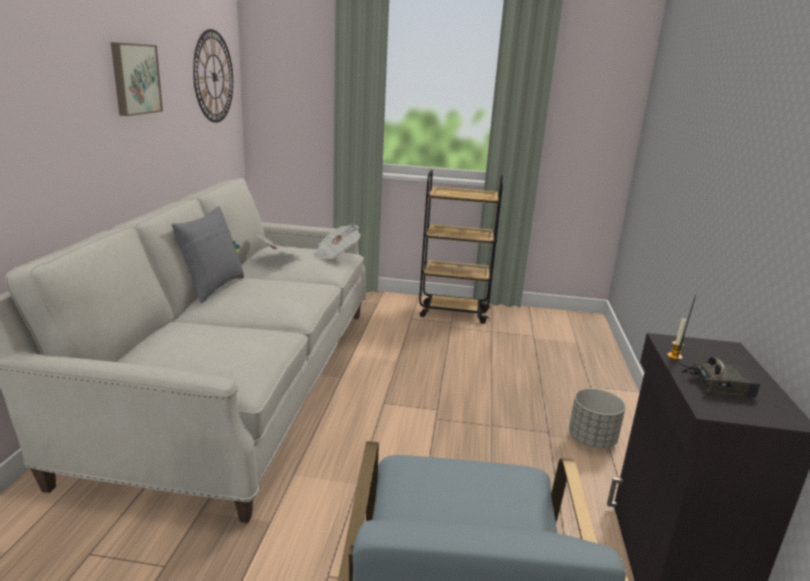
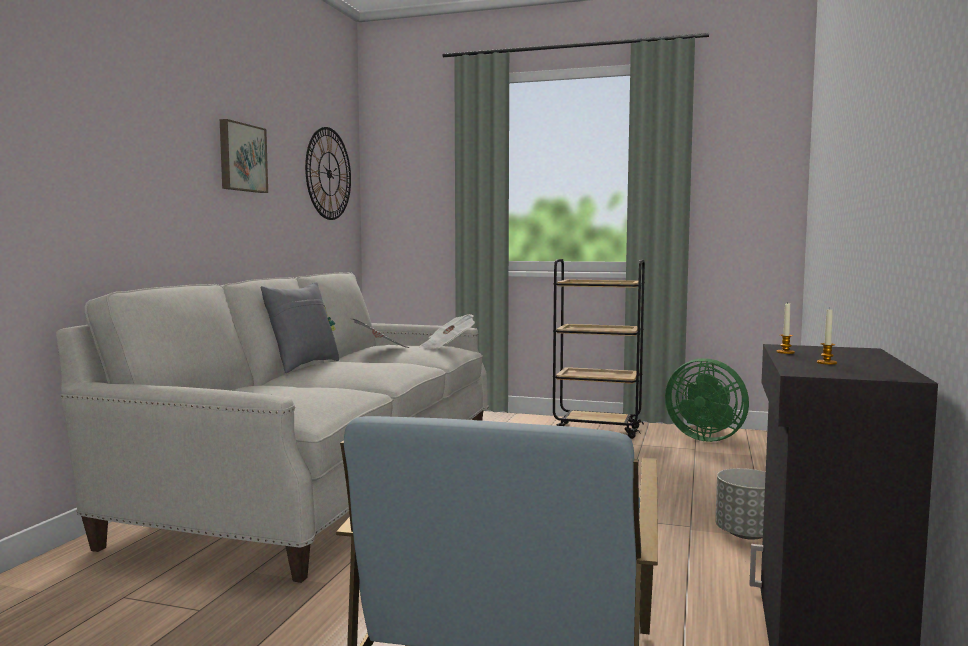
camera: 10 degrees right, 15 degrees down
radio [677,295,760,397] -> candle [817,308,837,365]
none -> green fan [665,359,749,442]

